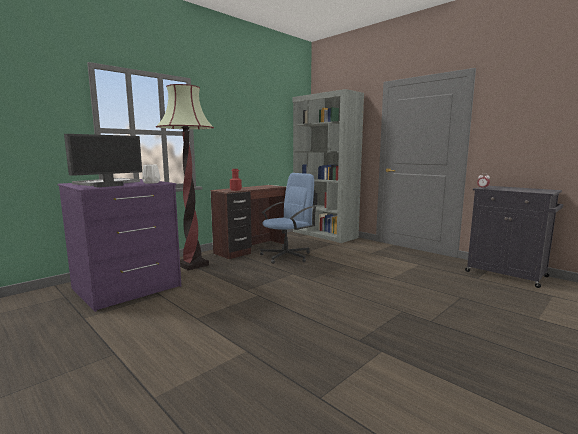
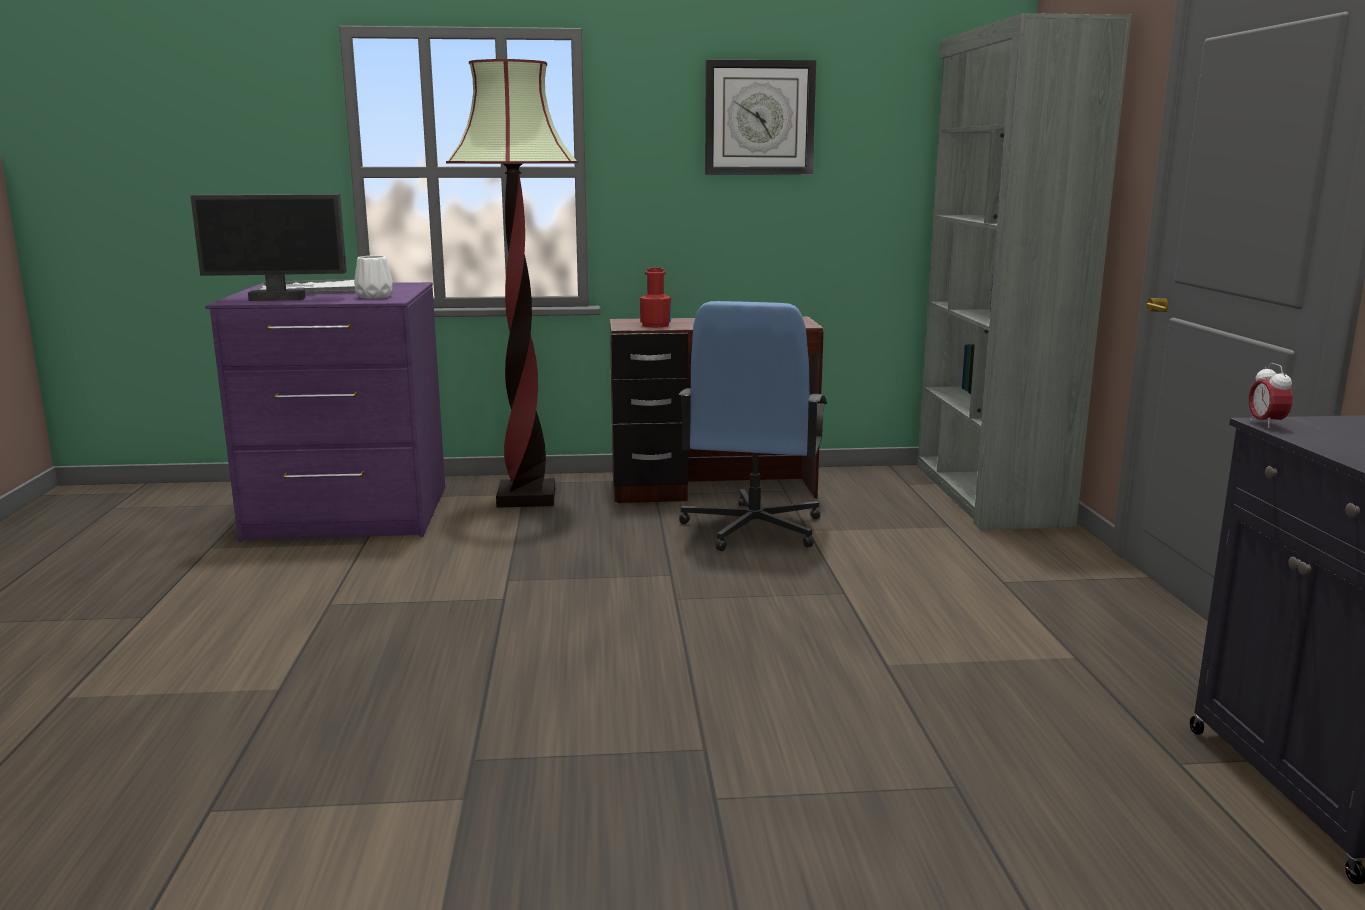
camera: 40 degrees right, 5 degrees up
blue office chair [260,173,316,264] -> blue office chair turned 105 degrees clockwise [679,301,827,551]
none -> wall clock [705,59,816,175]

